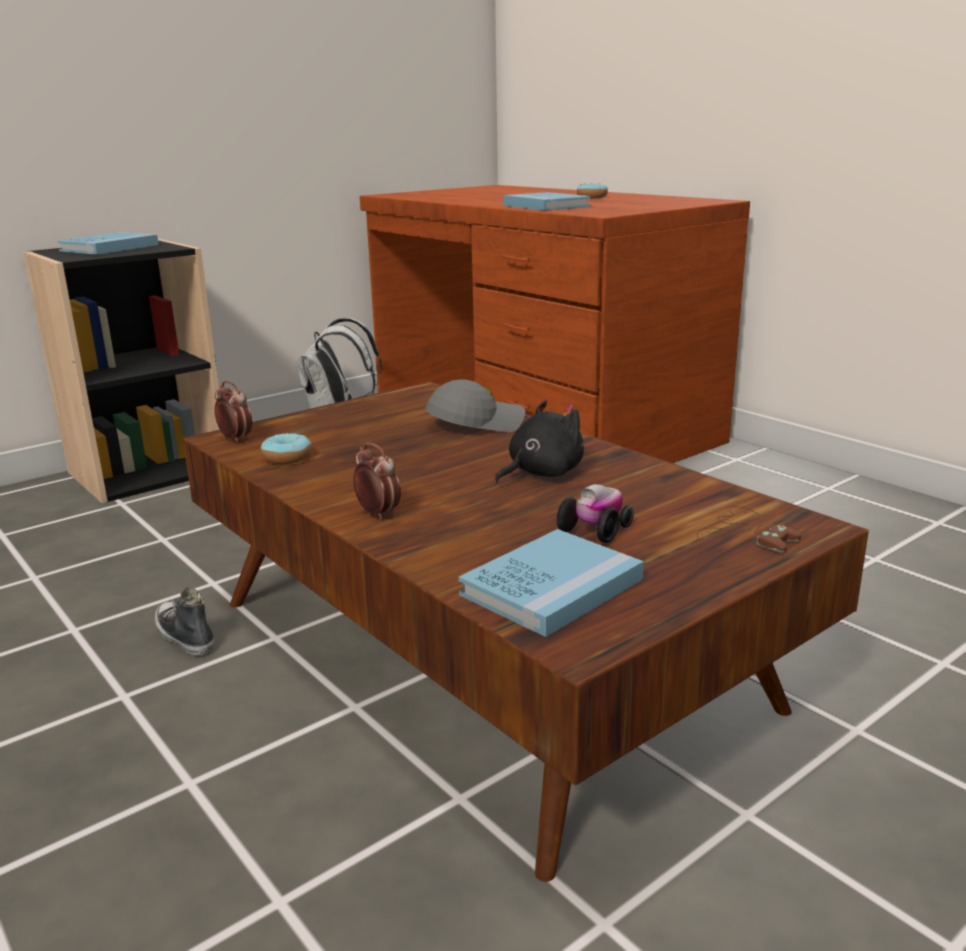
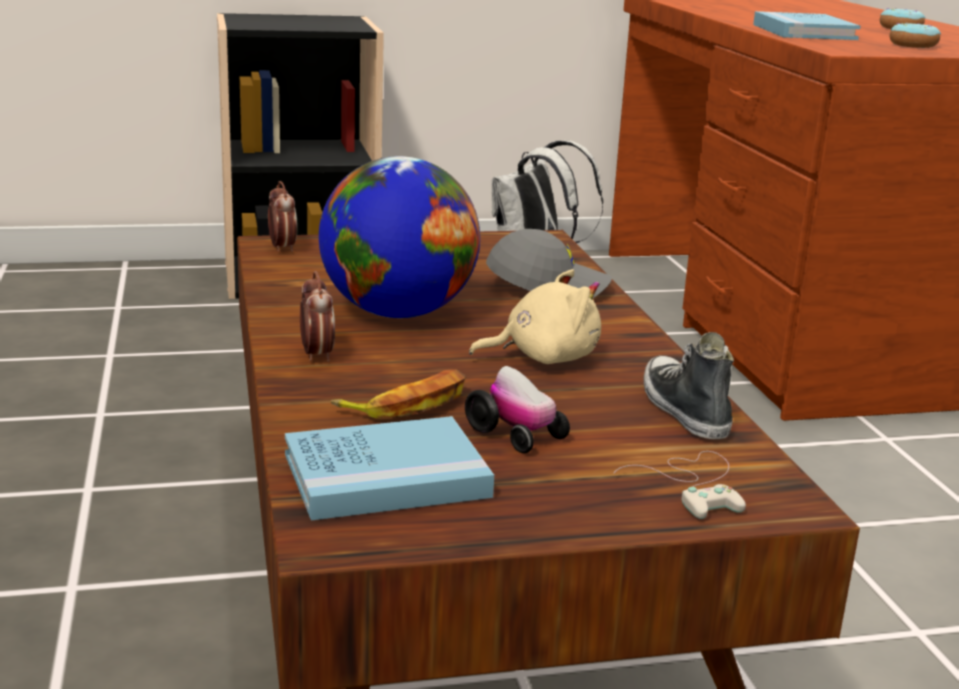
camera: 25 degrees right, 0 degrees up
blue book [58,232,159,255] -> none
shoe [155,587,214,655] -> shoe moved to [643,332,734,439]
donut [261,433,312,464] -> donut moved to [890,23,941,48]
black plush toy [494,400,584,484] -> beige plush toy [469,269,601,364]
toy car [557,484,634,543] -> toy car turned 75 degrees clockwise [465,366,570,453]
brown game controller [697,506,801,553] -> white game controller [614,451,746,519]
none -> globe [319,156,480,318]
none -> banana [331,369,466,418]

